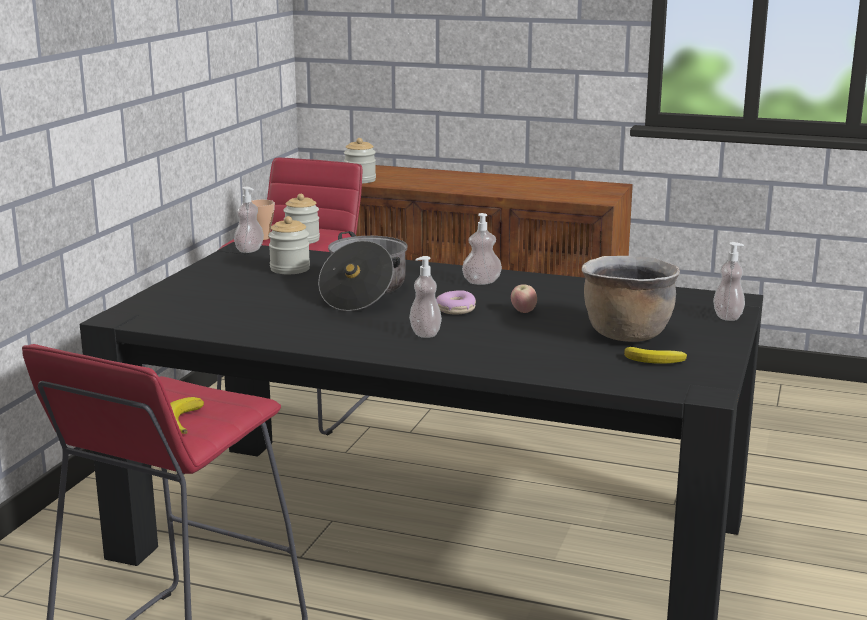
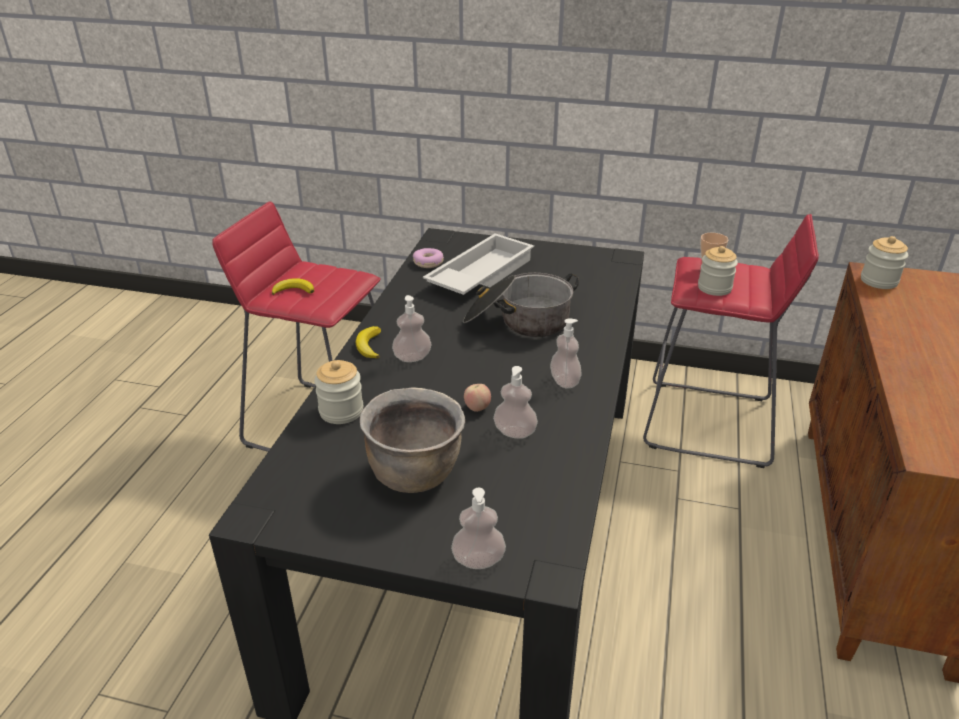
camera: 85 degrees right, 15 degrees up
soap dispenser [234,187,264,253] -> soap dispenser moved to [493,366,538,439]
jar [268,216,310,274] -> jar moved to [314,360,363,424]
donut [436,290,476,315] -> donut moved to [413,248,444,268]
banana [624,347,687,364] -> banana moved to [356,326,381,358]
none -> white tray [423,233,534,295]

